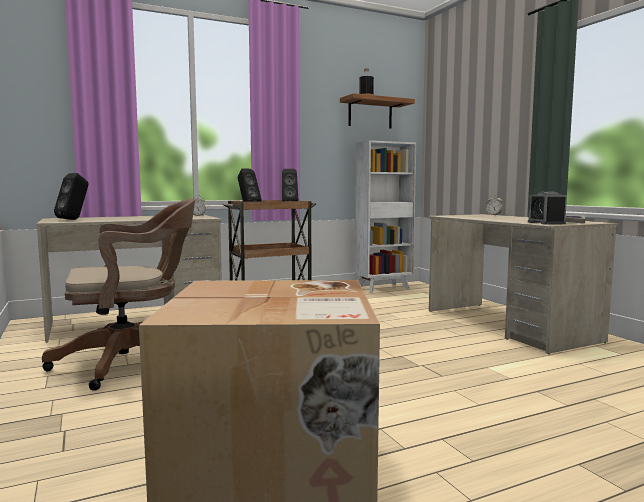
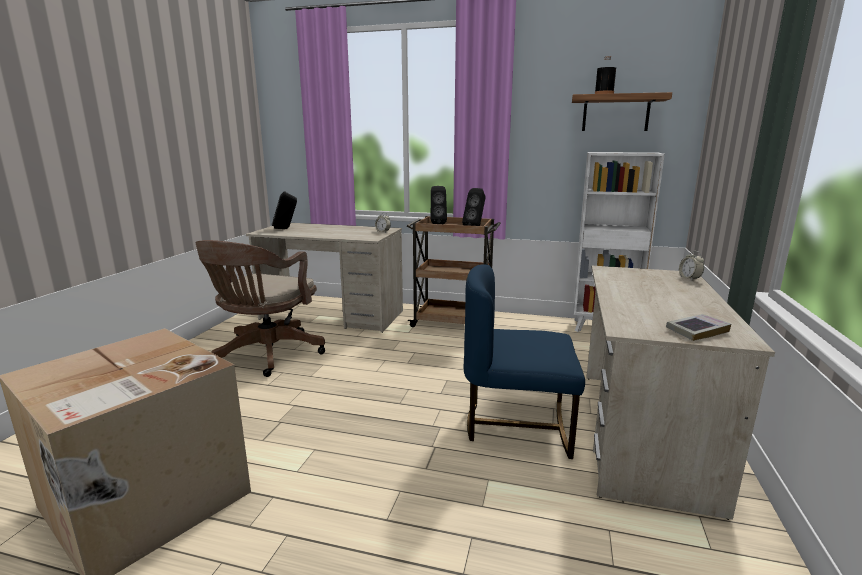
camera: 40 degrees right, 10 degrees up
brown office chair [42,199,195,391] -> brown office chair turned 90 degrees clockwise [196,240,325,377]
alarm clock [528,192,567,225] -> none
none -> blue chair [464,264,585,459]

